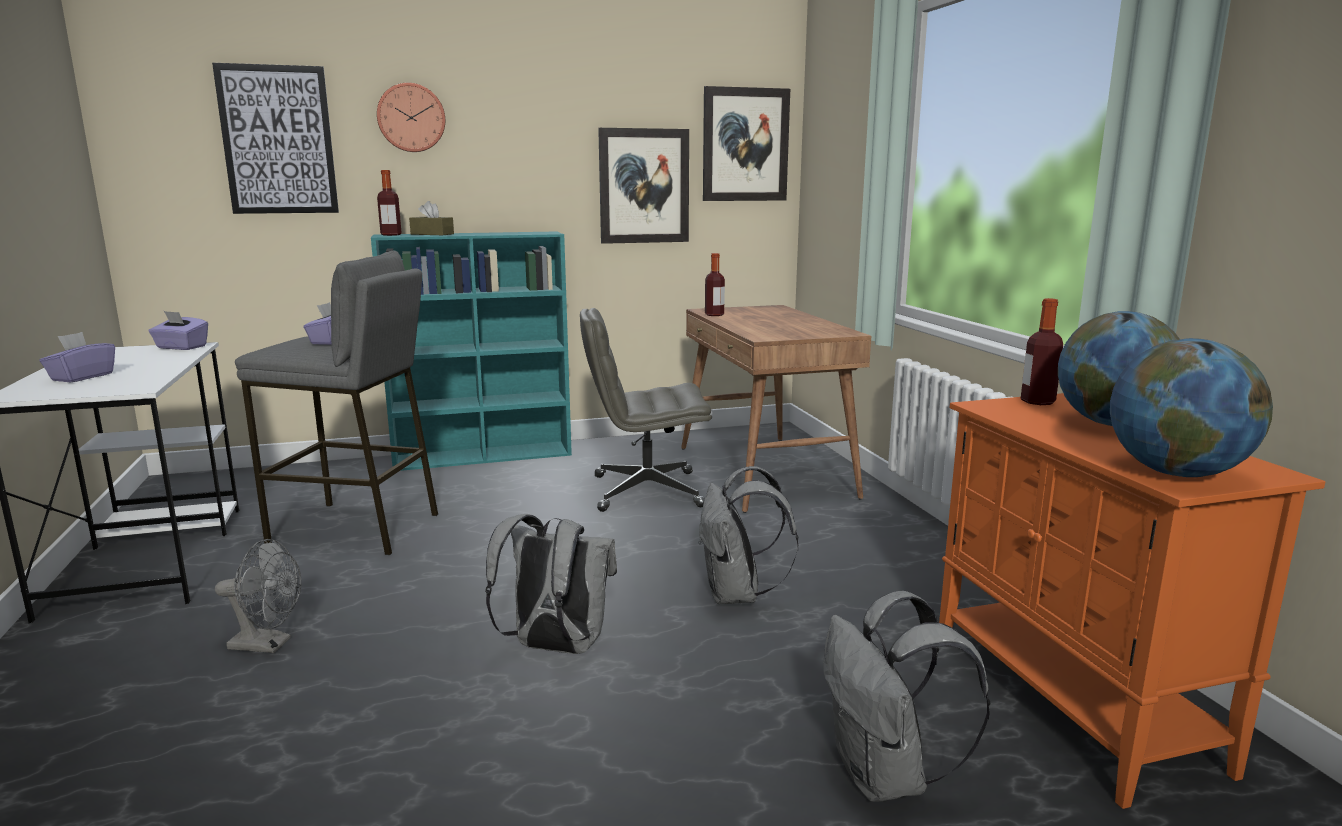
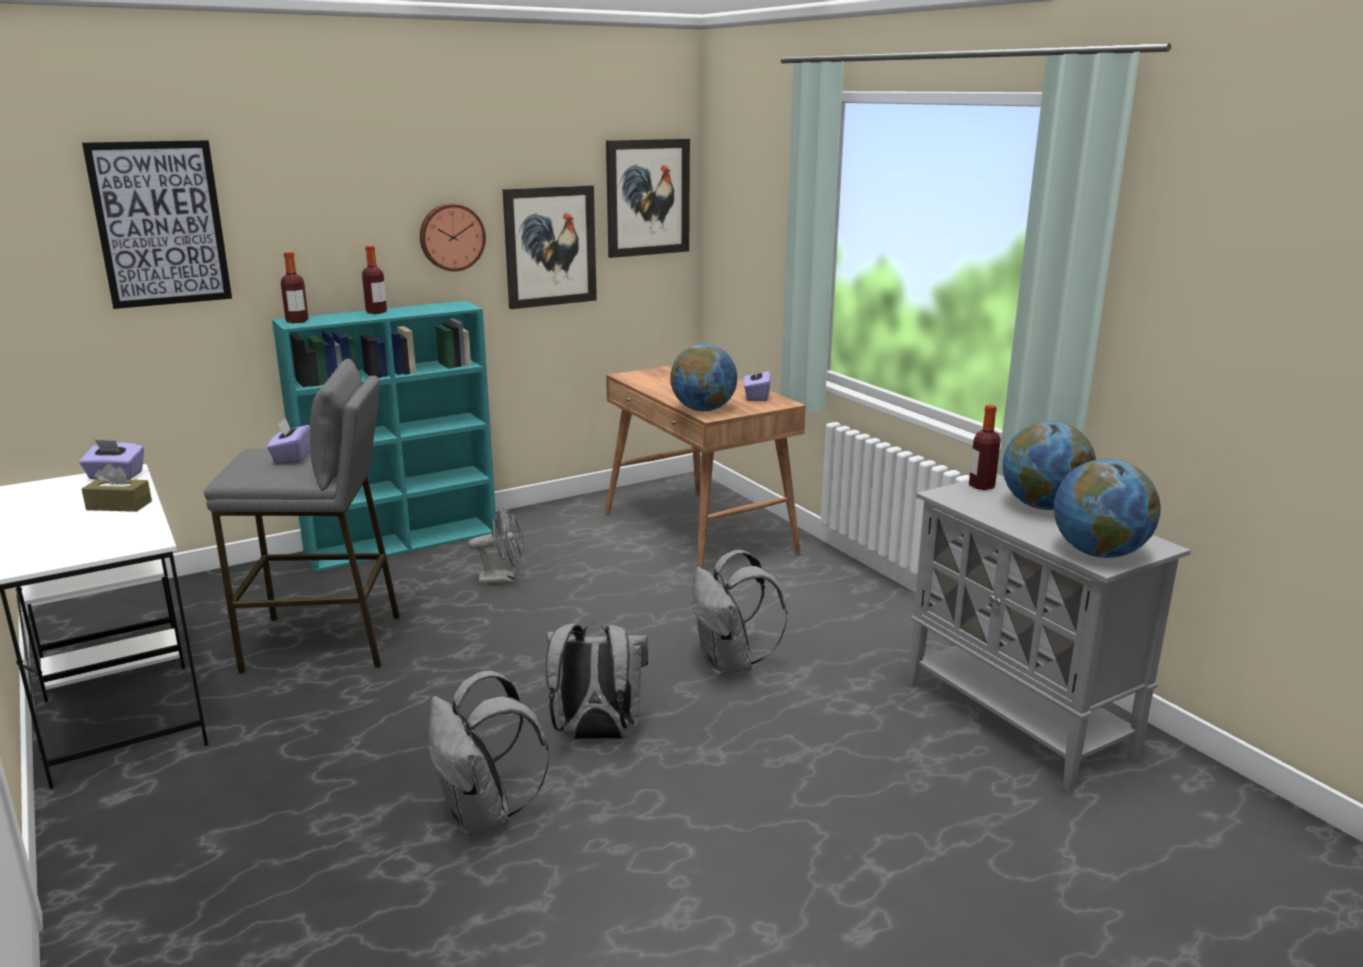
camera: 15 degrees left, 5 degrees up
purple tissue box [40,332,115,382] -> purple tissue box moved to [743,366,771,401]
grey fan [215,539,302,653] -> grey fan moved to [468,507,524,585]
wall clock [377,83,445,152] -> wall clock moved to [420,203,486,271]
brown tissue box [409,201,454,235] -> brown tissue box moved to [82,464,152,512]
grey office chair [580,308,712,512] -> none
bottle [705,253,725,316] -> bottle moved to [362,246,387,314]
grey backpack [823,591,990,802] -> grey backpack moved to [428,671,549,836]
orange cabinet [939,393,1326,809] -> grey cabinet [907,474,1191,793]
none -> globe [670,344,737,411]

